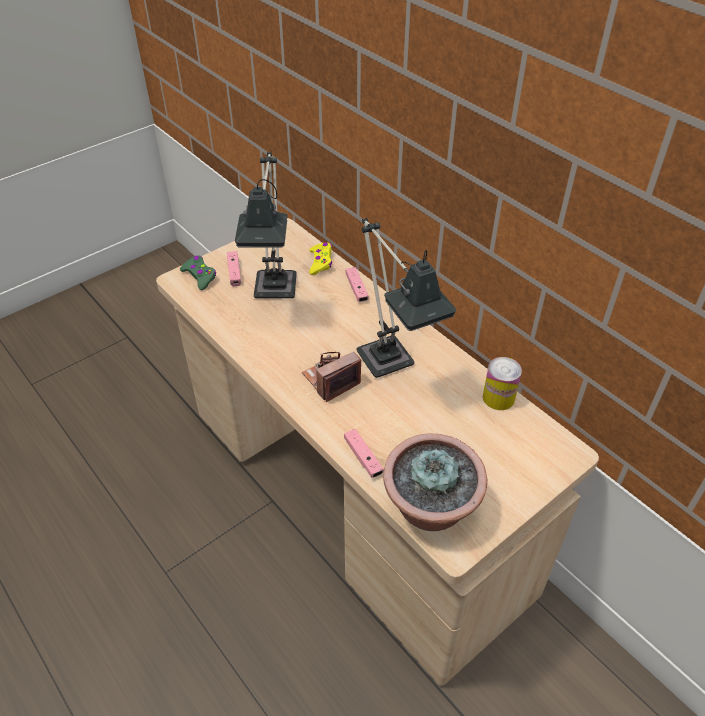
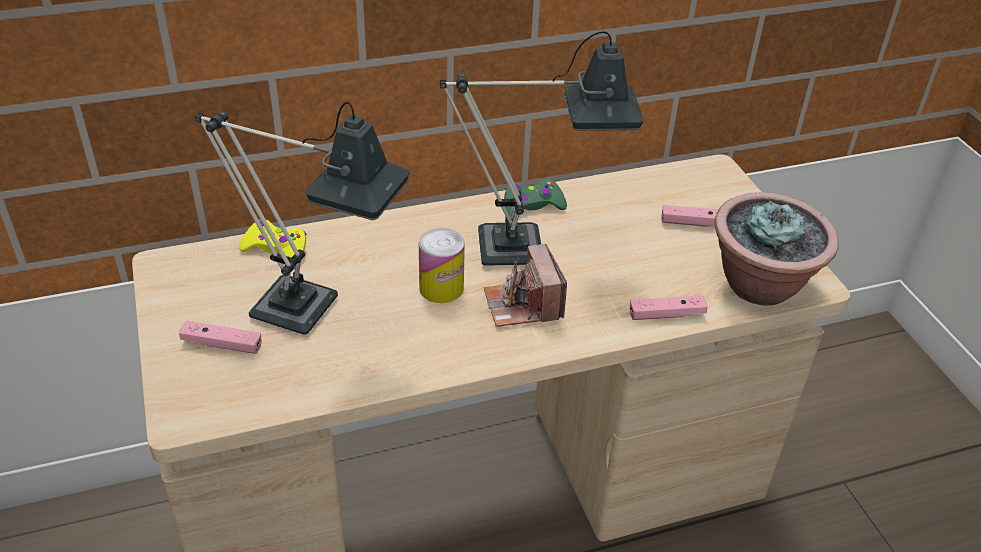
camera: 70 degrees left, 5 degrees down
green game controller [180,255,216,290] -> green game controller moved to [504,179,567,214]
pink game controller [346,267,369,302] -> pink game controller moved to [662,205,719,227]
can [483,357,522,410] -> can moved to [419,228,465,303]

